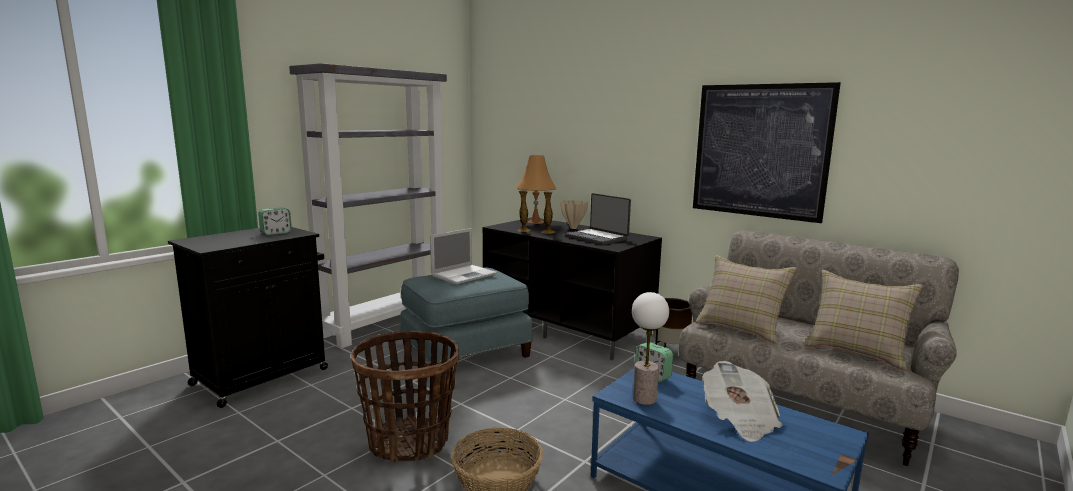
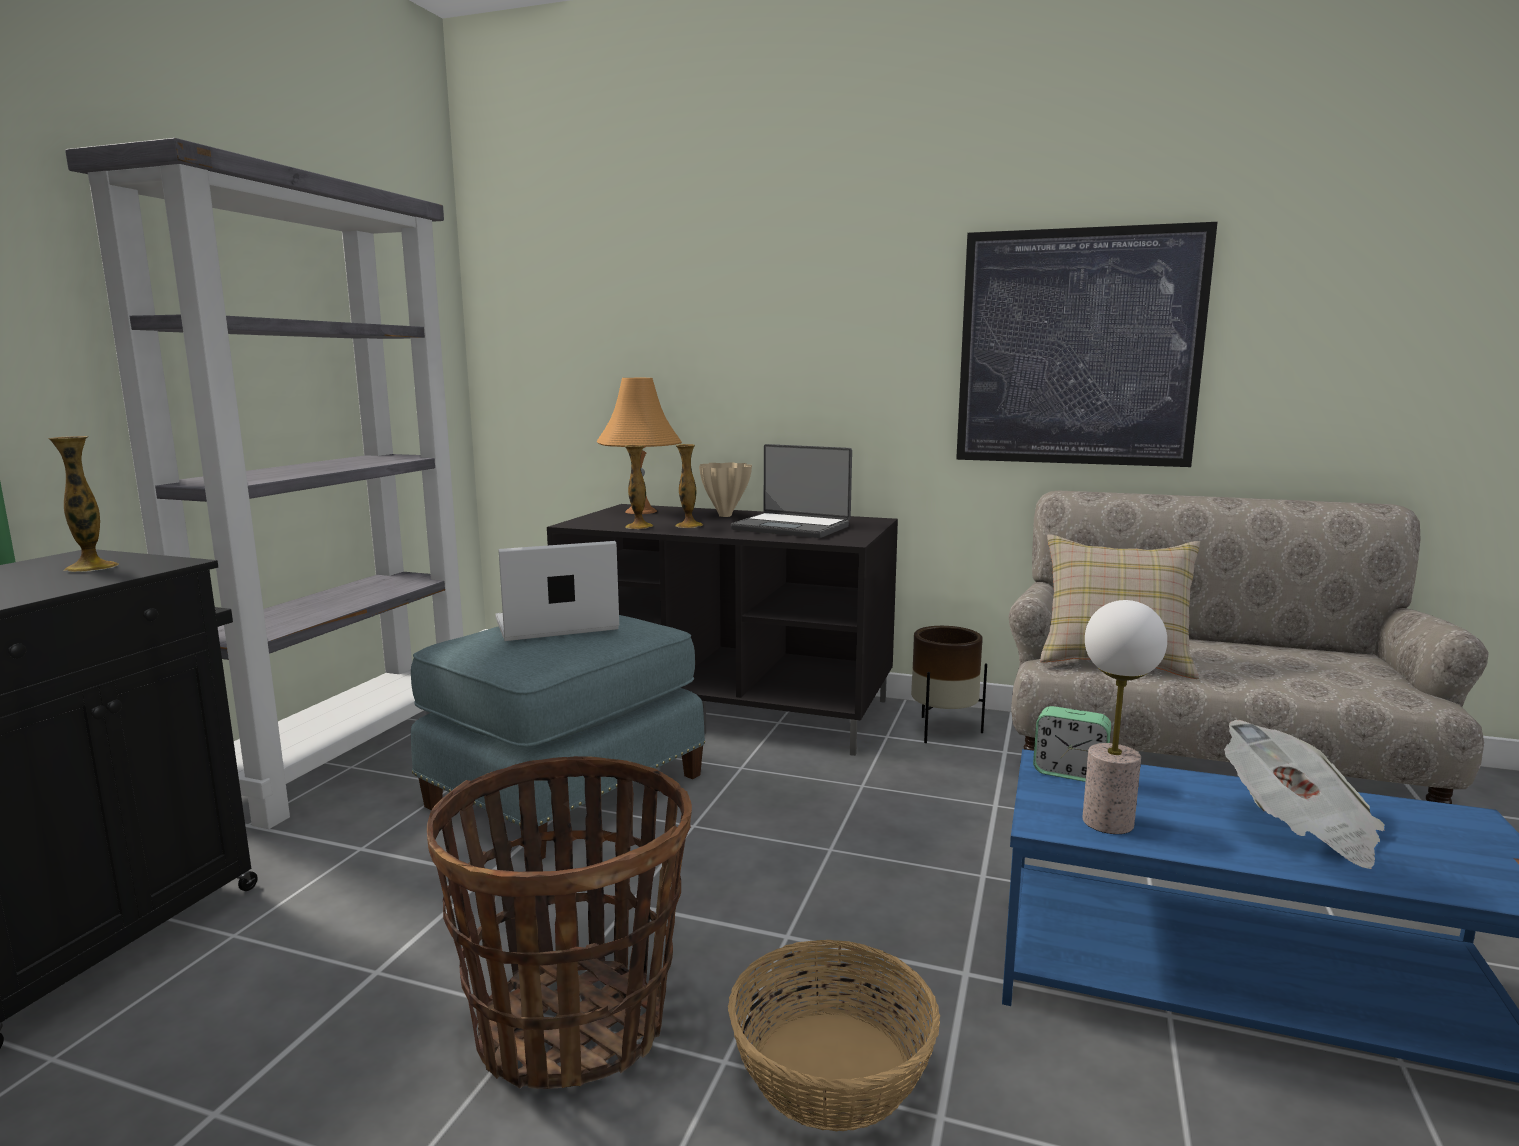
camera: 20 degrees left, 0 degrees up
alarm clock [258,207,292,235] -> vase [48,436,119,572]
laptop [430,228,497,284] -> laptop turned 135 degrees counterclockwise [495,541,619,641]
beige pillow [805,270,923,371] -> none

